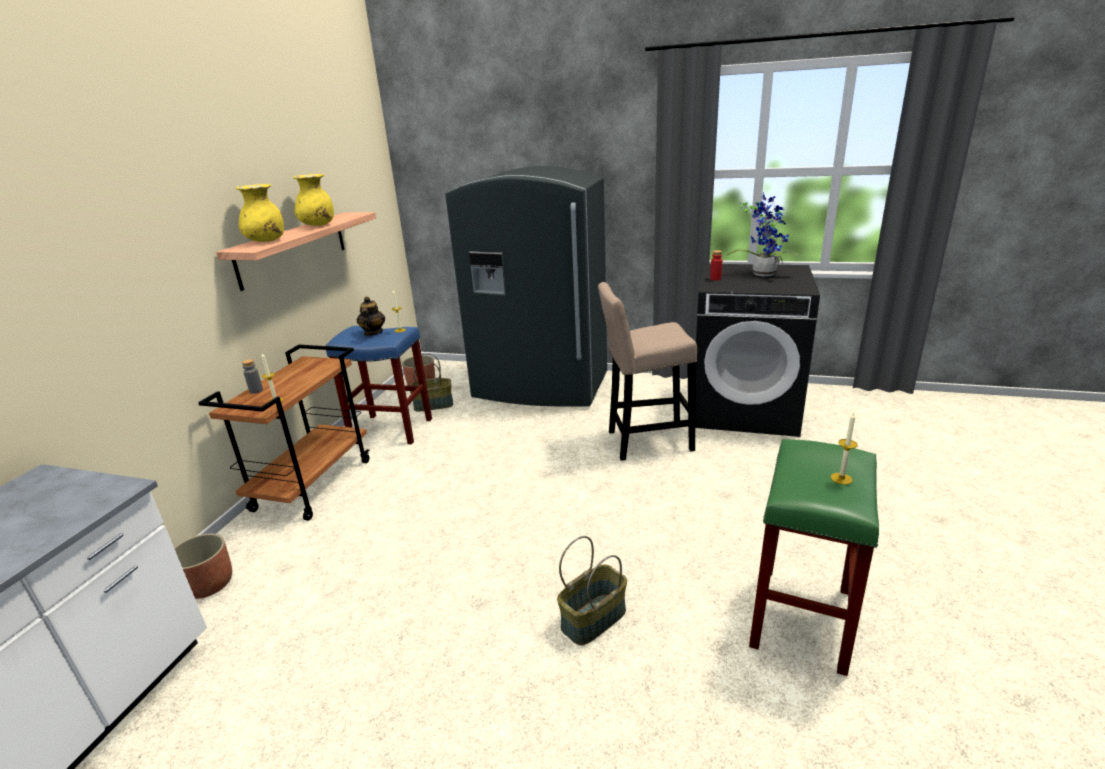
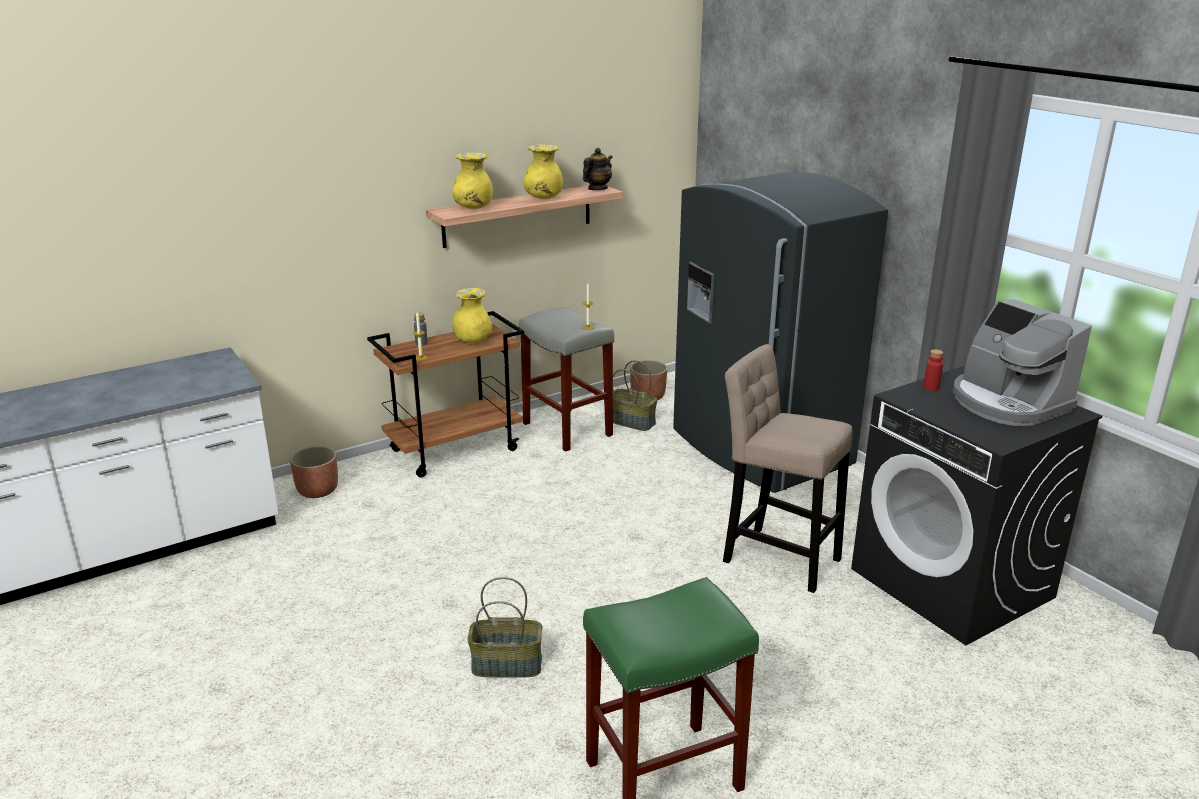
camera: 40 degrees right, 0 degrees up
blue stool [326,326,432,444] -> grey stool [519,307,614,452]
teapot [357,297,385,336] -> teapot moved to [583,148,613,190]
potted plant [727,192,800,276] -> coffee machine [953,299,1092,426]
candle [831,412,858,485] -> none
none -> yellow vase [452,288,492,343]

